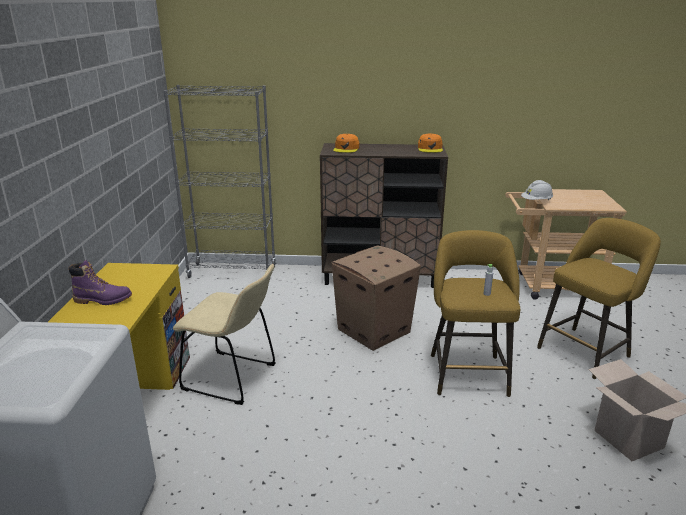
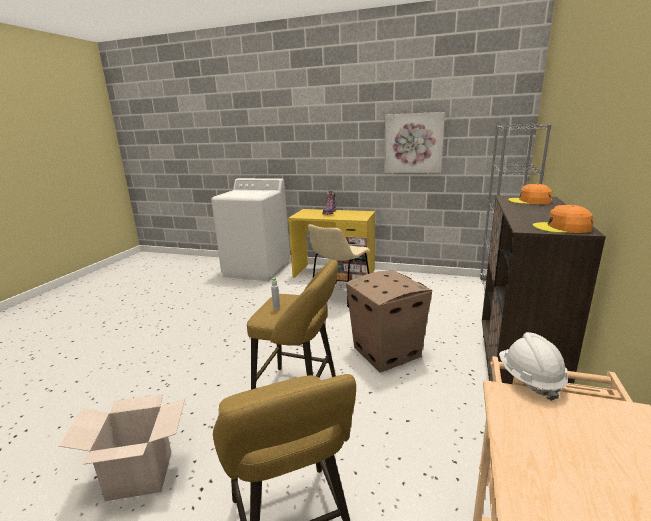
camera: 105 degrees right, 5 degrees down
none -> picture [384,112,445,173]

